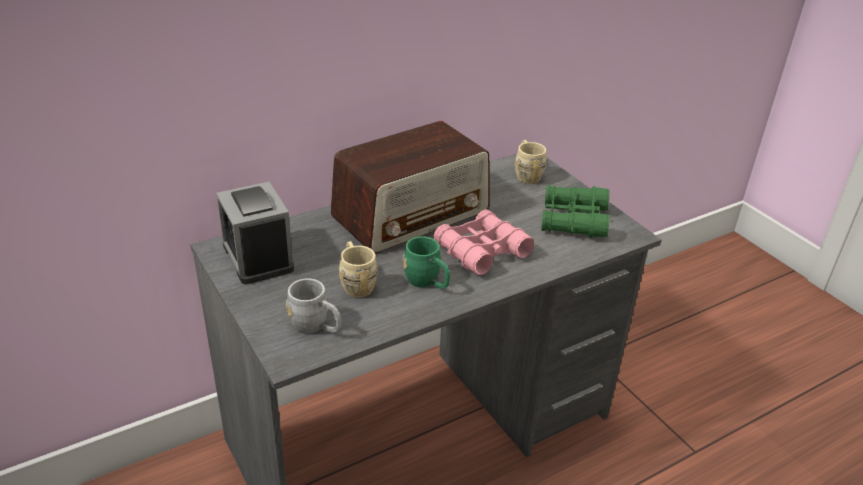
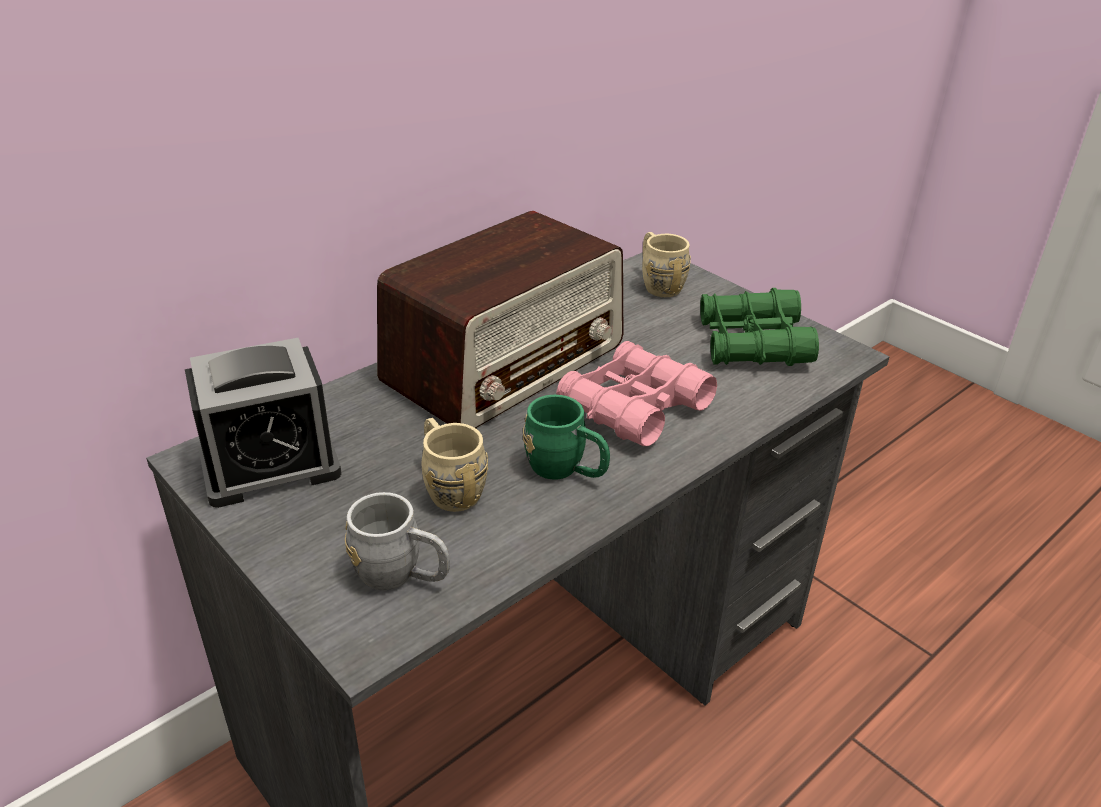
camera: 10 degrees left, 0 degrees up
alarm clock [216,182,294,284] -> alarm clock turned 75 degrees counterclockwise [185,338,342,508]

